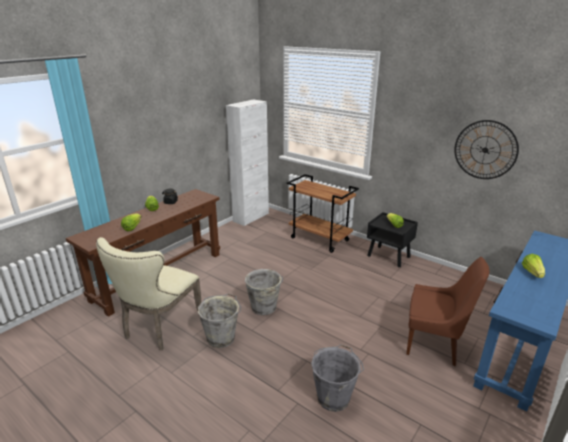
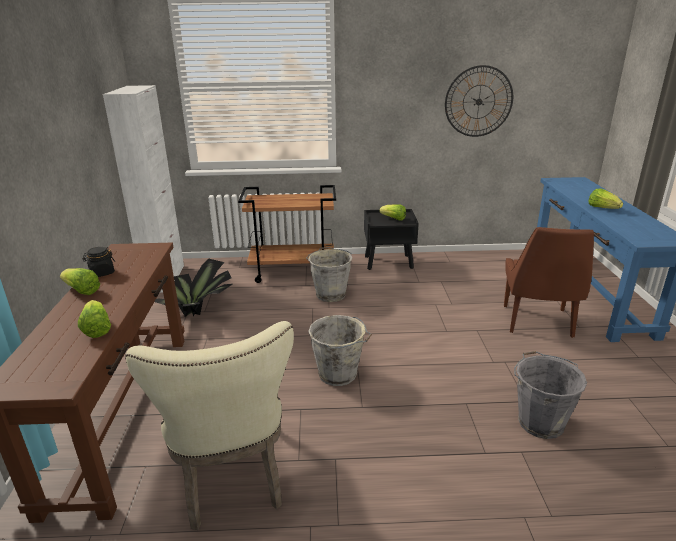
camera: 40 degrees left, 0 degrees up
grey bucket [198,293,241,348] -> grey bucket moved to [306,247,352,302]
brown chair [406,257,489,366] -> brown chair turned 120 degrees clockwise [504,227,594,338]
none -> potted plant [155,258,233,318]

